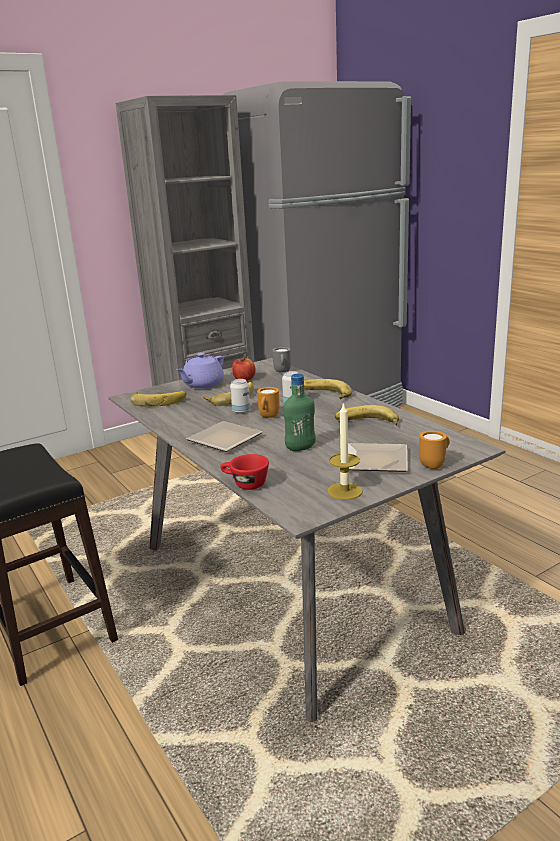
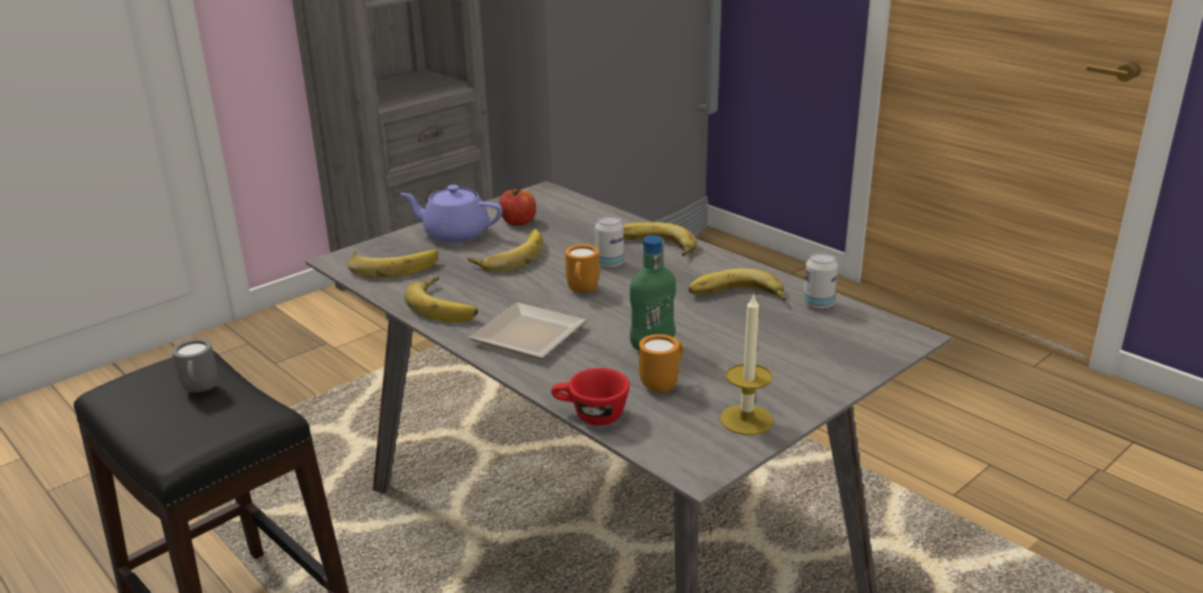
camera: 10 degrees left, 5 degrees up
purple teapot [176,353,224,389] -> purple teapot turned 75 degrees clockwise [400,185,503,243]
can [230,379,250,414] -> can moved to [803,252,838,310]
grey mug [272,347,291,372] -> grey mug moved to [172,339,217,392]
plate [348,443,408,472] -> none
orange mug [419,431,449,469] -> orange mug moved to [639,334,683,393]
none -> banana [404,277,478,322]

